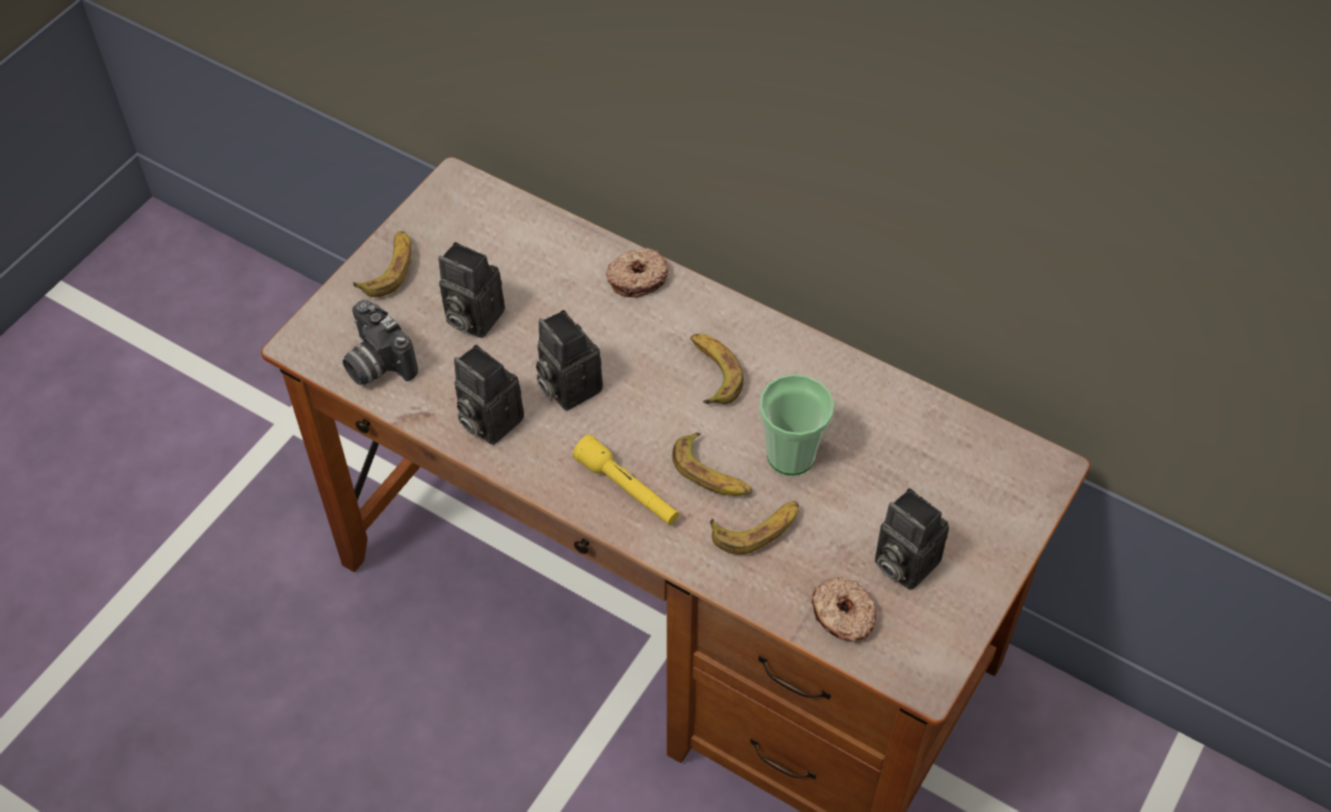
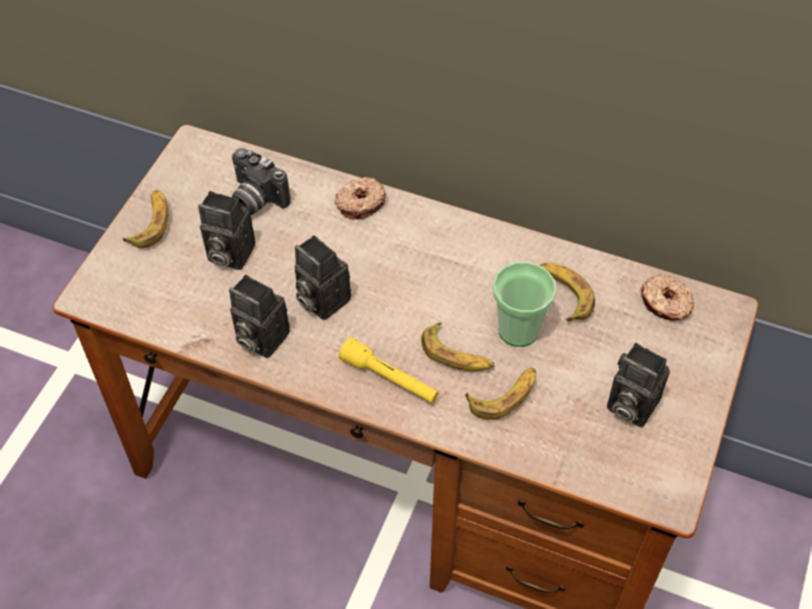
camera: 10 degrees left, 0 degrees up
camera [343,300,418,385] -> camera moved to [232,148,291,215]
banana [690,334,744,404] -> banana moved to [540,263,595,321]
donut [811,577,877,642] -> donut moved to [640,274,695,320]

